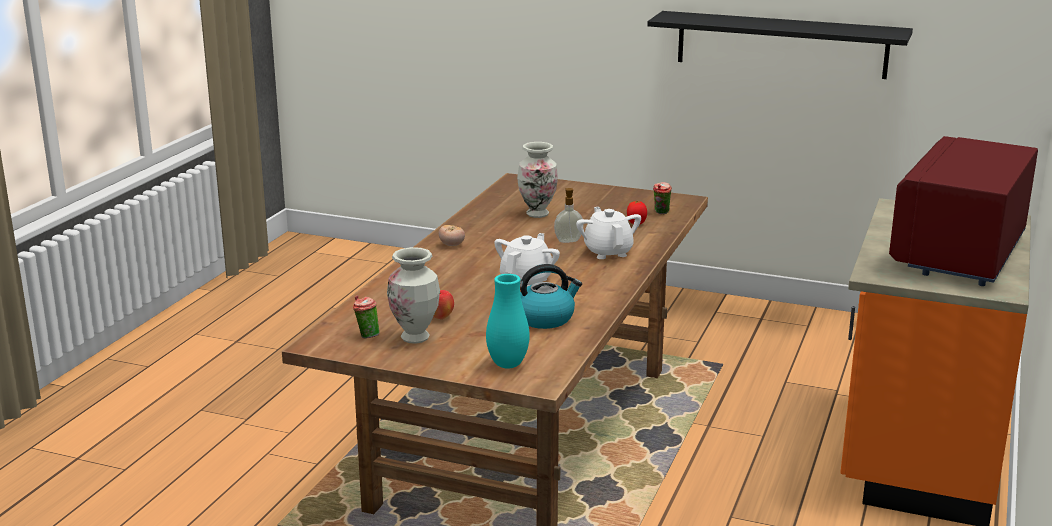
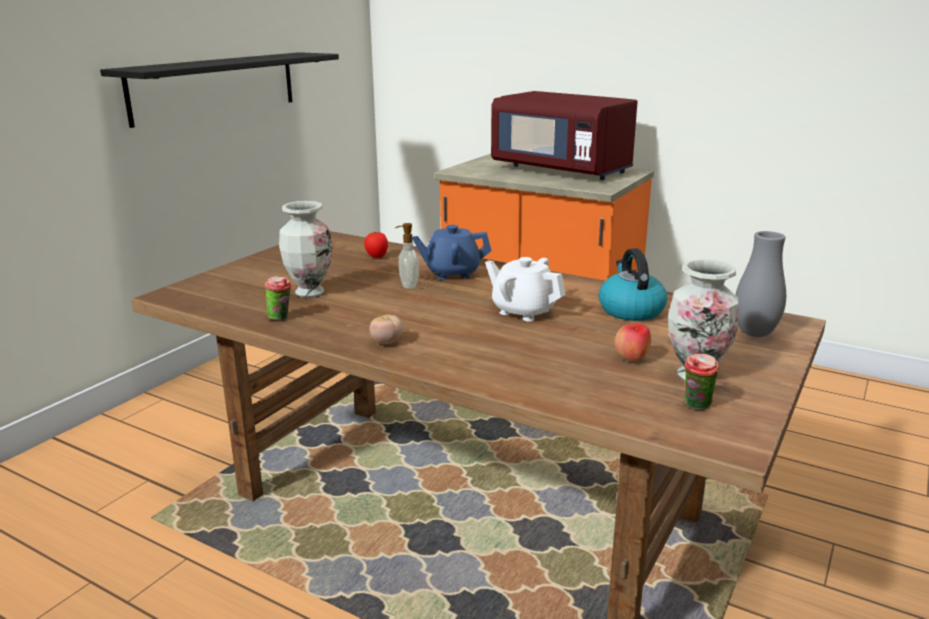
camera: 80 degrees left, 0 degrees up
turquoise vase [486,274,530,369] -> grey vase [735,231,786,337]
white teapot [576,207,641,259] -> blue teapot [412,225,491,280]
cup [653,182,672,214] -> cup moved to [265,276,292,320]

